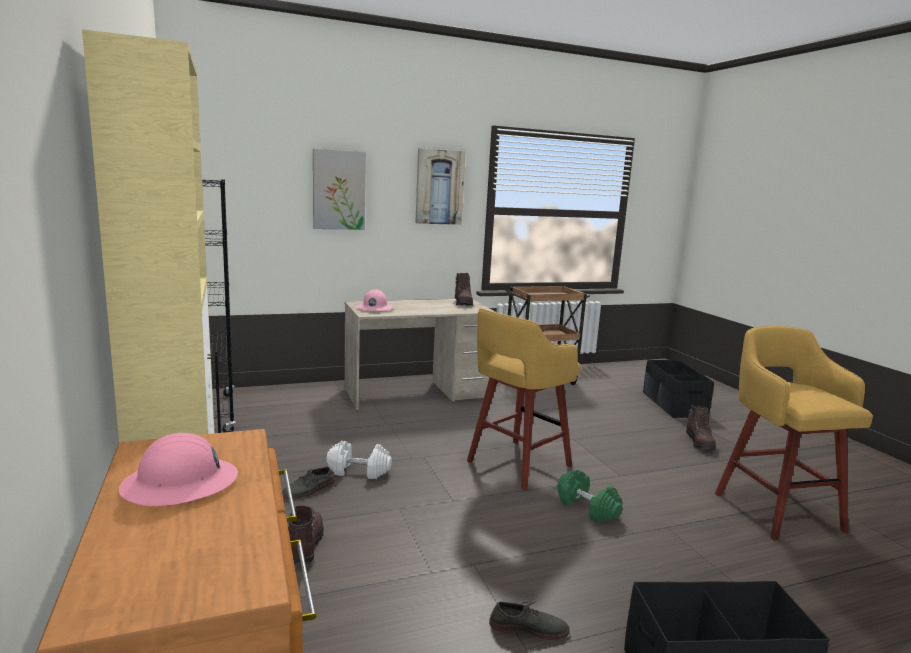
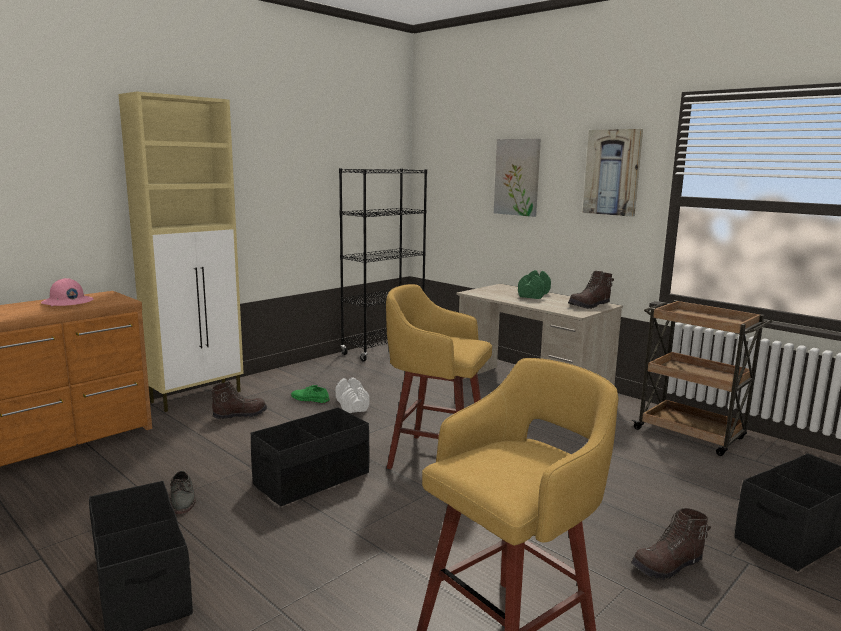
camera: 65 degrees right, 0 degrees up
grey shoe [282,467,335,499] -> green shoe [291,385,330,403]
pink hard hat [357,289,393,311] -> none
green dumbbell [557,470,623,523] -> green dumbbell moved to [518,270,551,299]
none -> black storage box [250,408,369,506]

